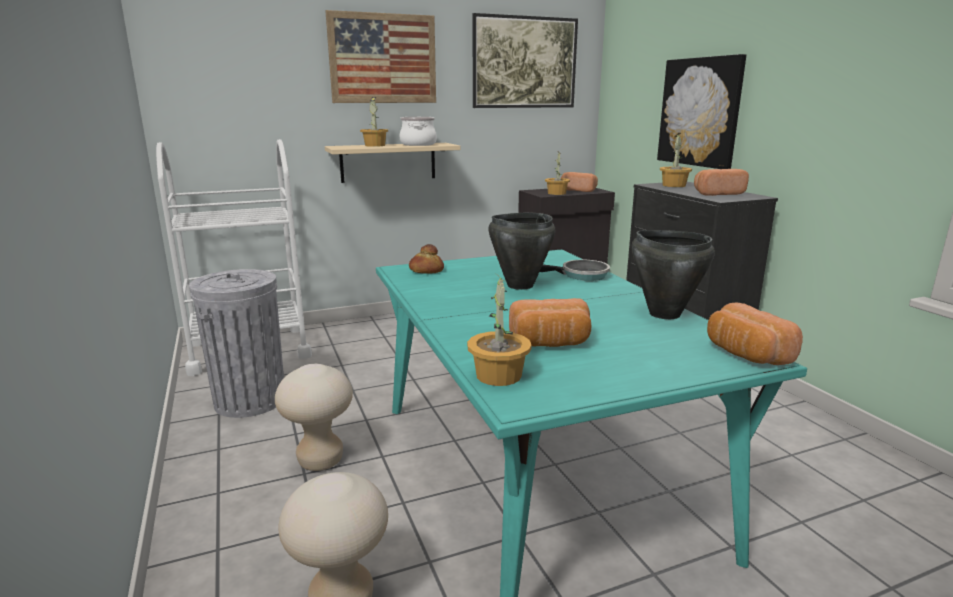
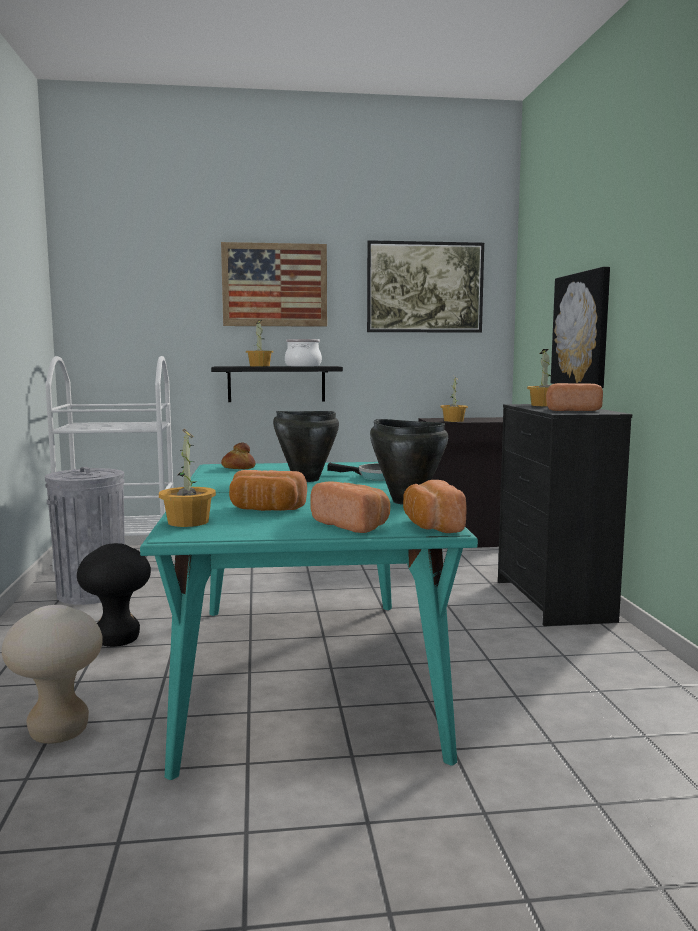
camera: 15 degrees right, 10 degrees down
beige stool [275,364,353,471] -> black stool [77,543,151,647]
beige shelf [325,143,460,183] -> black shelf [211,366,343,402]
bread [561,172,598,192] -> bread moved to [310,481,390,533]

